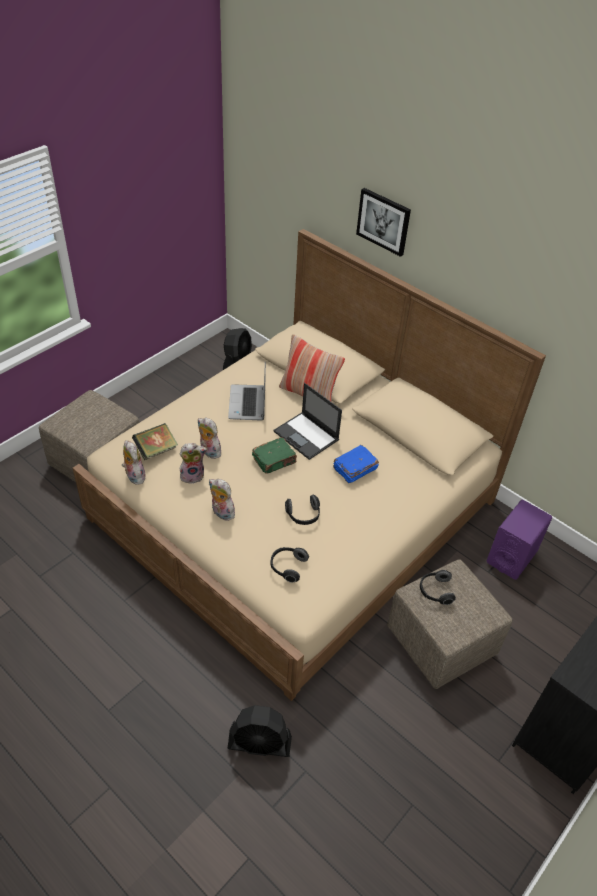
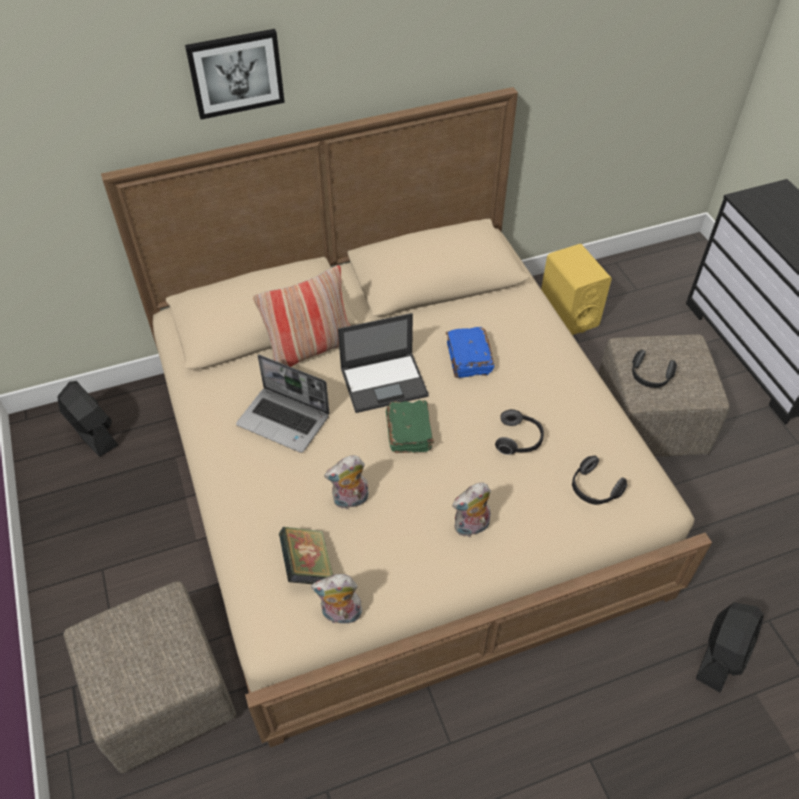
camera: 60 degrees left, 5 degrees up
plush toy [180,443,207,484] -> none
purple speaker [487,500,552,580] -> yellow speaker [541,244,612,335]

